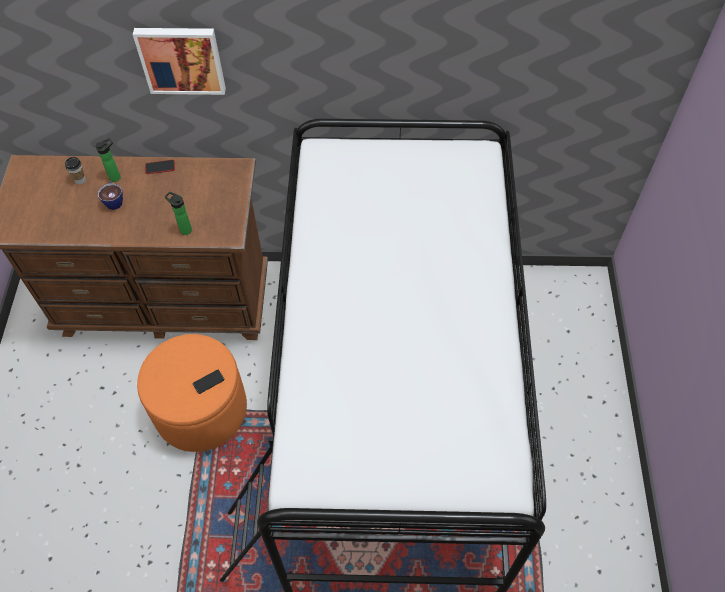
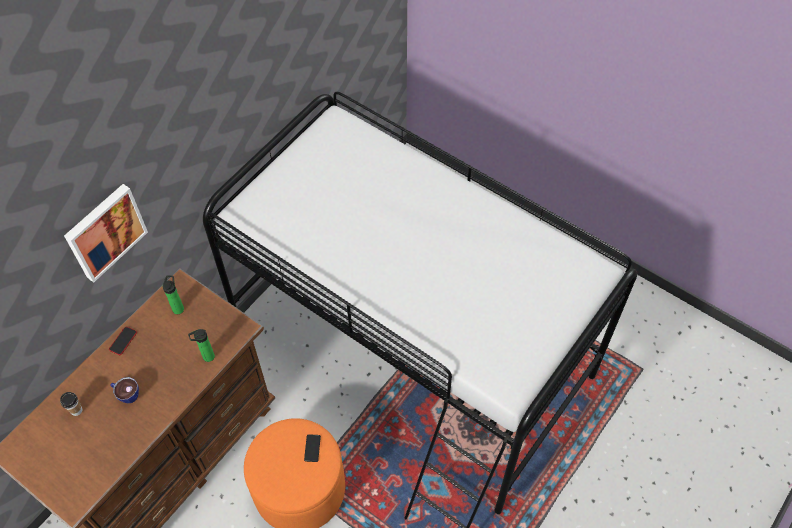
camera: 55 degrees left, 0 degrees up
bottle [95,138,121,182] -> bottle moved to [163,276,184,314]

